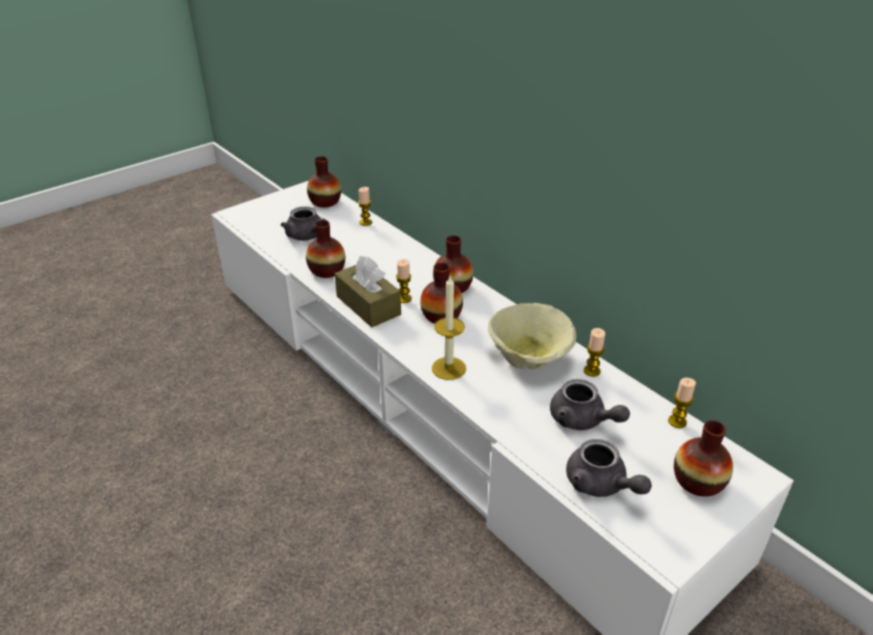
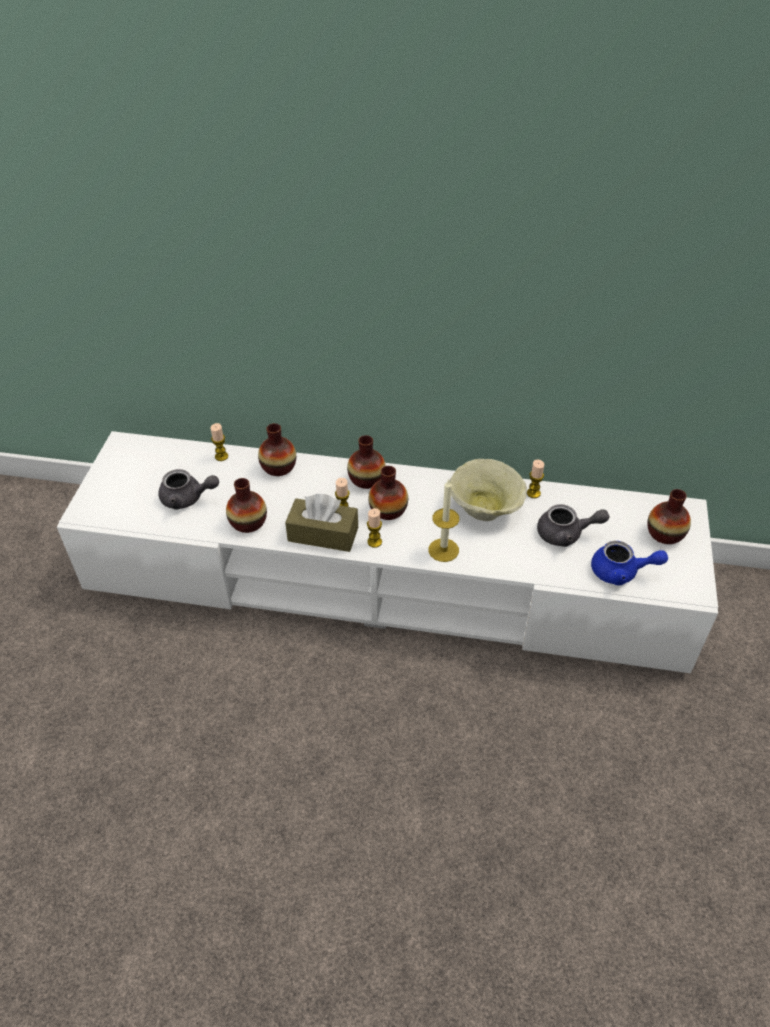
camera: 40 degrees left, 10 degrees up
vase [307,156,341,208] -> vase moved to [258,423,296,476]
grey teapot [566,439,652,497] -> blue teapot [591,541,668,585]
candle [668,378,696,428] -> candle moved to [367,508,382,548]

